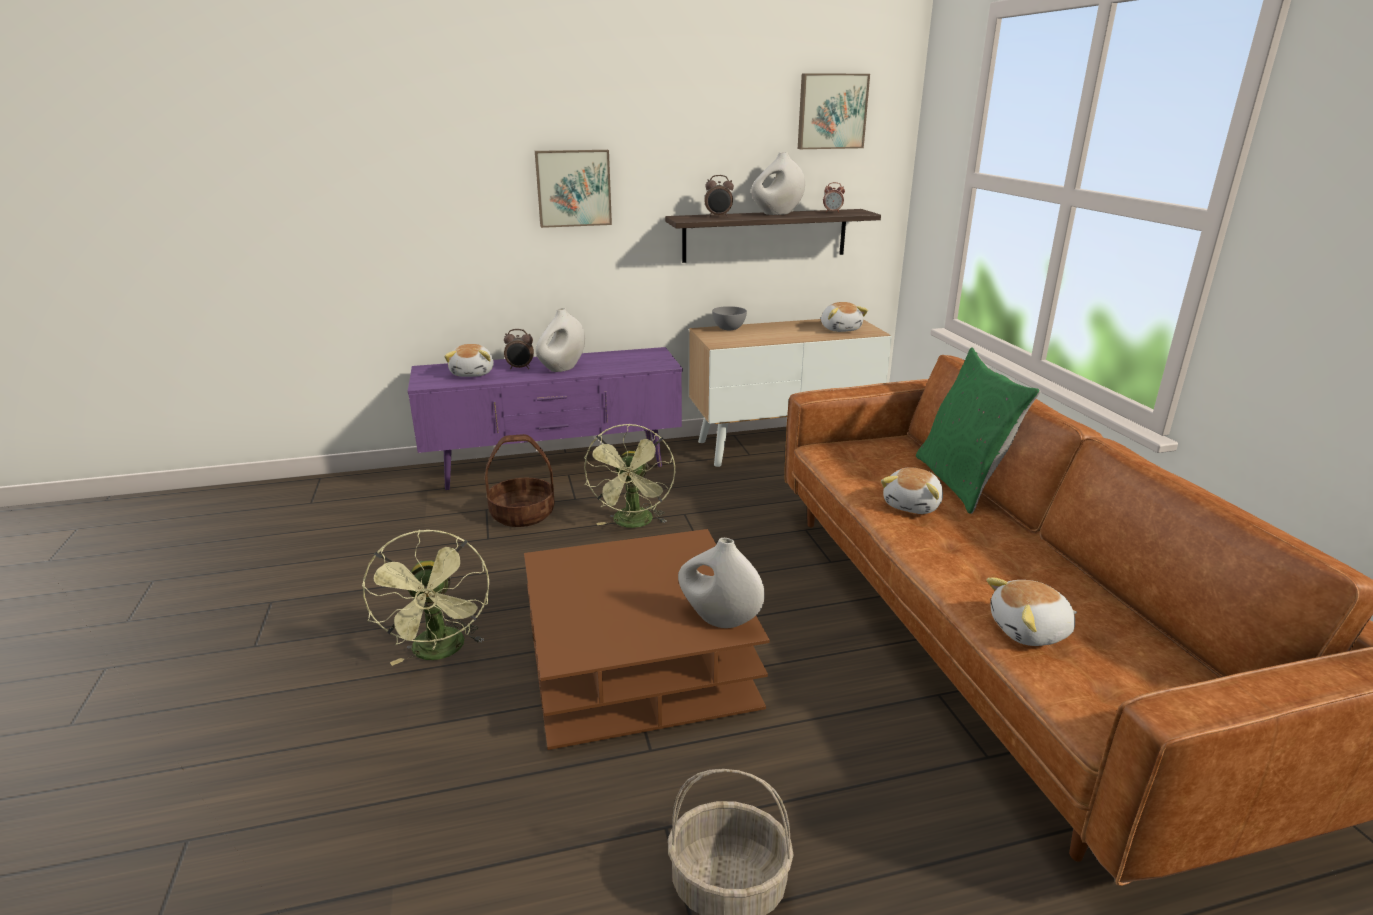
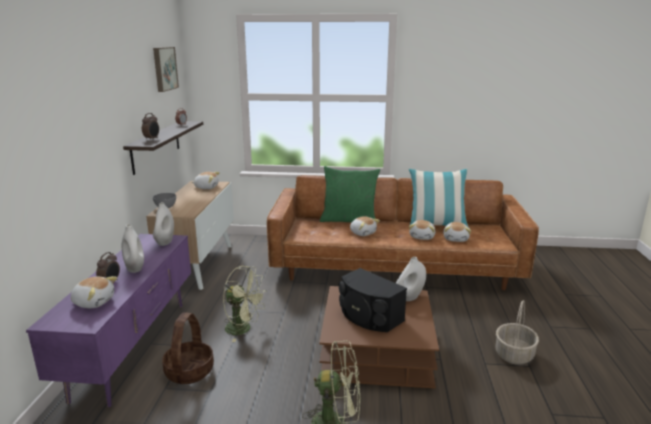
camera: 70 degrees left, 5 degrees down
picture [535,150,612,228] -> none
white vase [751,152,805,215] -> white vase moved to [153,202,174,246]
none -> black speaker [339,268,407,332]
none -> pillow [409,169,469,228]
none -> plush toy [409,220,435,240]

